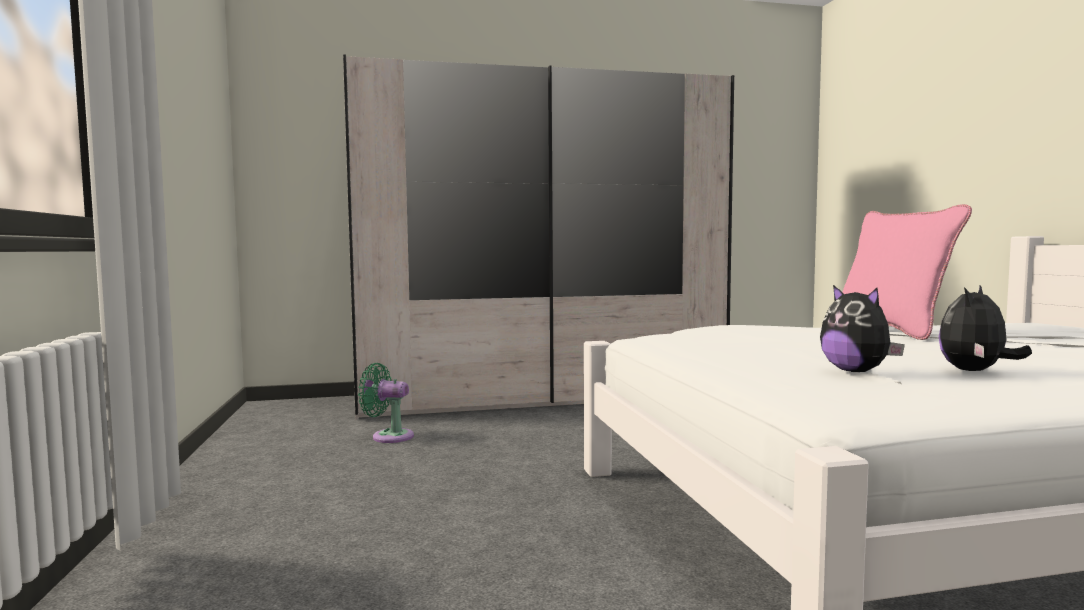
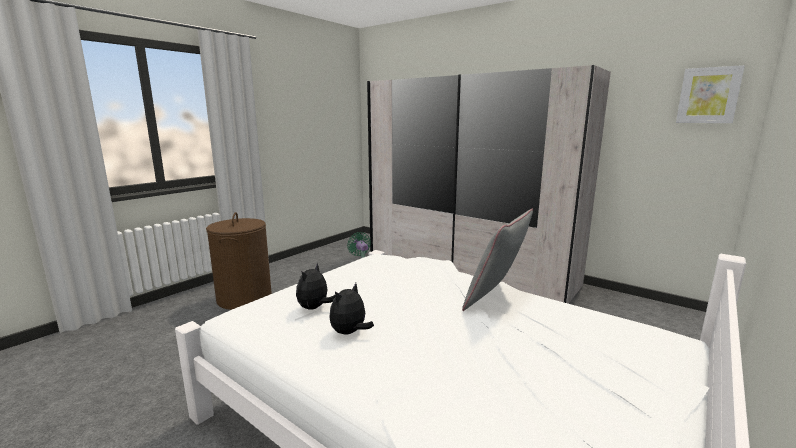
camera: 50 degrees right, 10 degrees up
pink pillow [842,204,972,340] -> grey pillow [462,208,533,311]
plush toy [939,286,1032,371] -> plush toy turned 60 degrees counterclockwise [329,283,374,335]
none -> brown laundry basket [206,212,272,310]
none -> picture [676,65,745,123]

